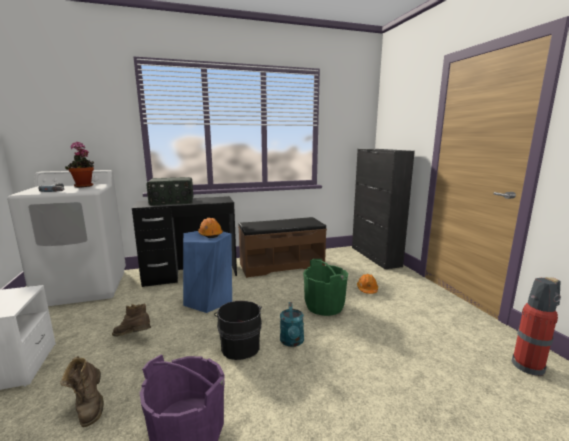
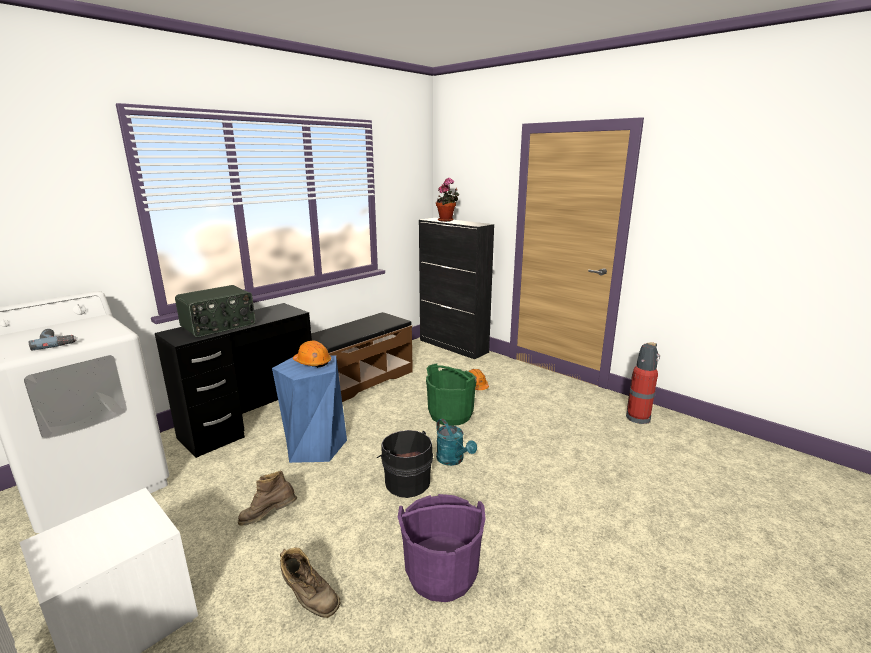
camera: 30 degrees left, 5 degrees up
potted plant [65,141,94,187] -> potted plant moved to [436,178,459,222]

